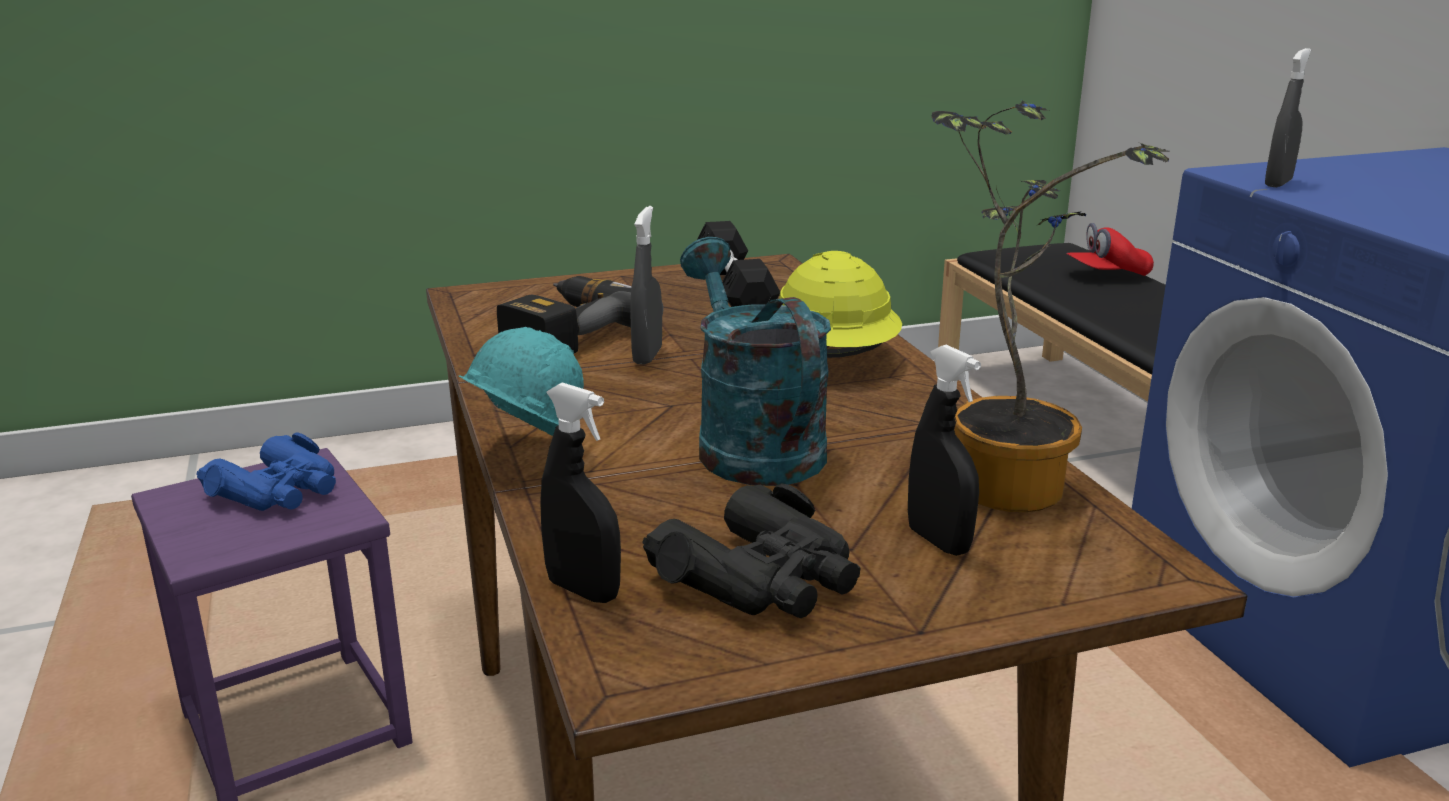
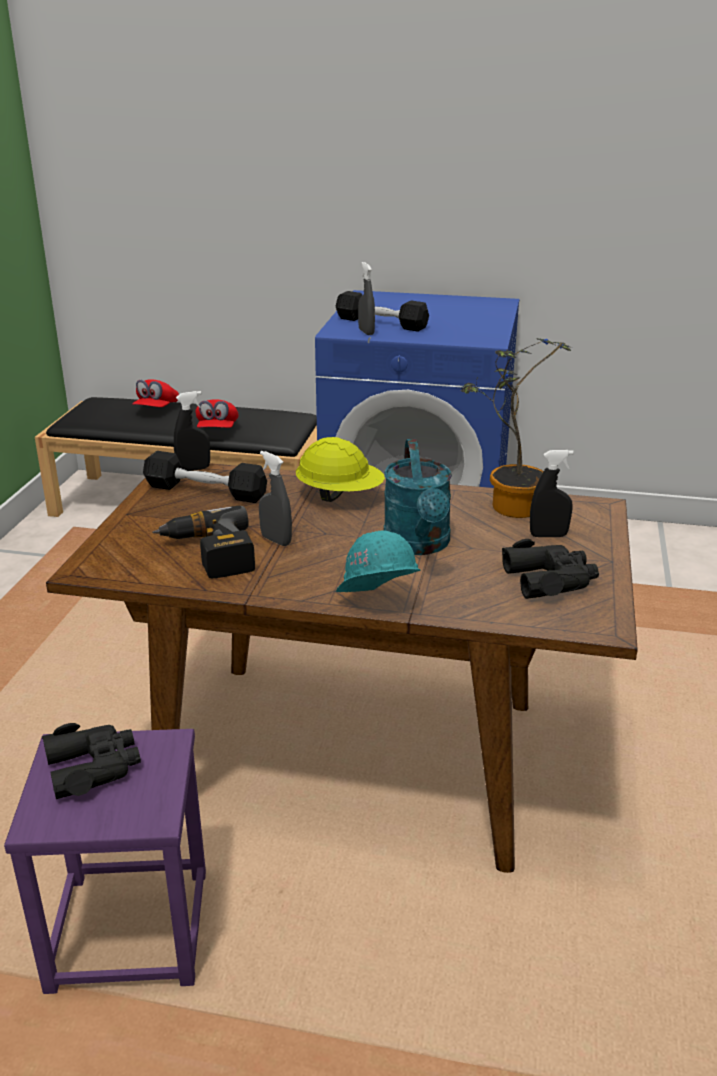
camera: 60 degrees left, 5 degrees up
blue binoculars [196,432,336,511] -> black binoculars [42,723,141,799]
black spray bottle [541,382,621,603] -> black spray bottle moved to [174,391,210,471]
turquoise watering can [680,237,831,486] -> turquoise watering can turned 105 degrees counterclockwise [384,439,452,555]
none -> red cap [195,399,239,428]
none -> black dumbbell [336,291,429,332]

